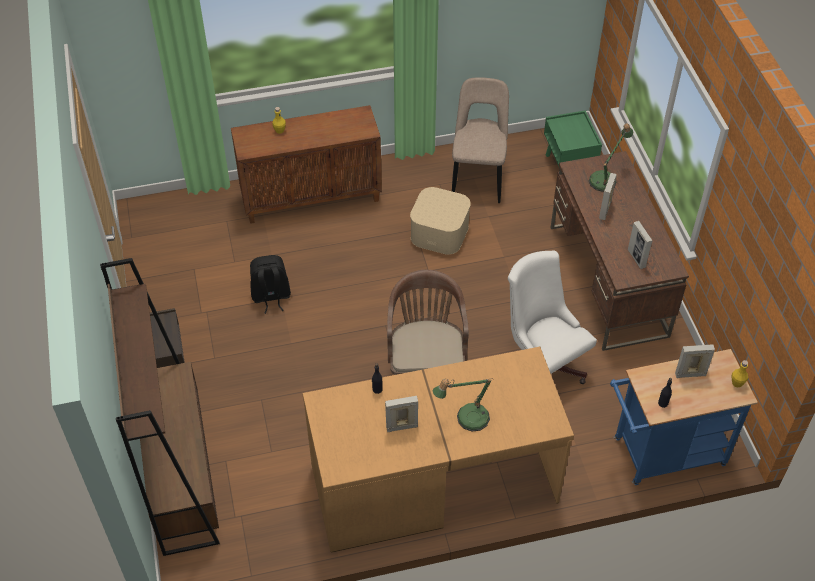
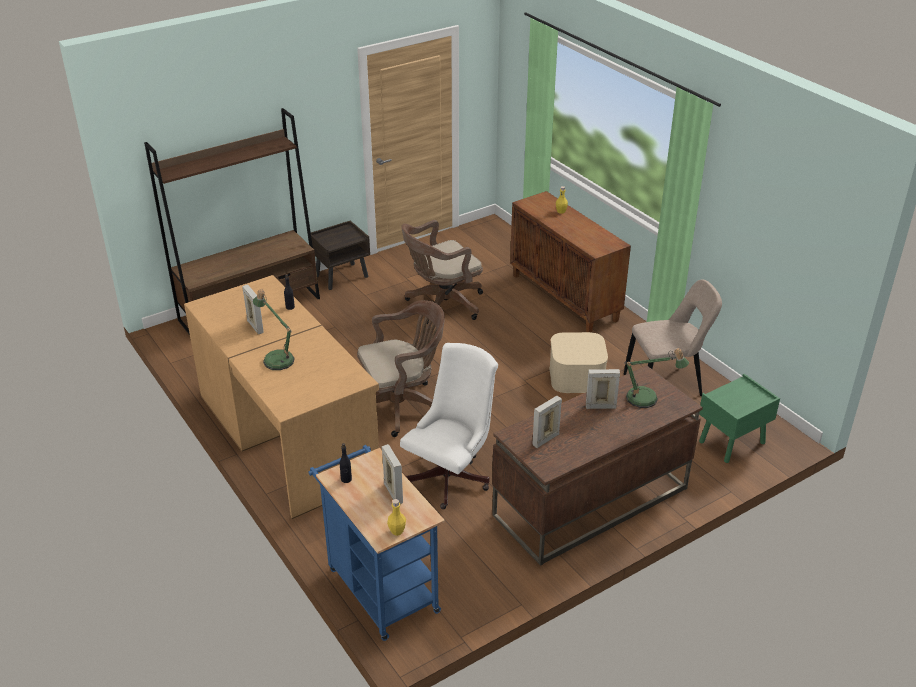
camera: 70 degrees right, 15 degrees down
black backpack [250,255,291,314] -> brown office chair [401,220,483,324]

